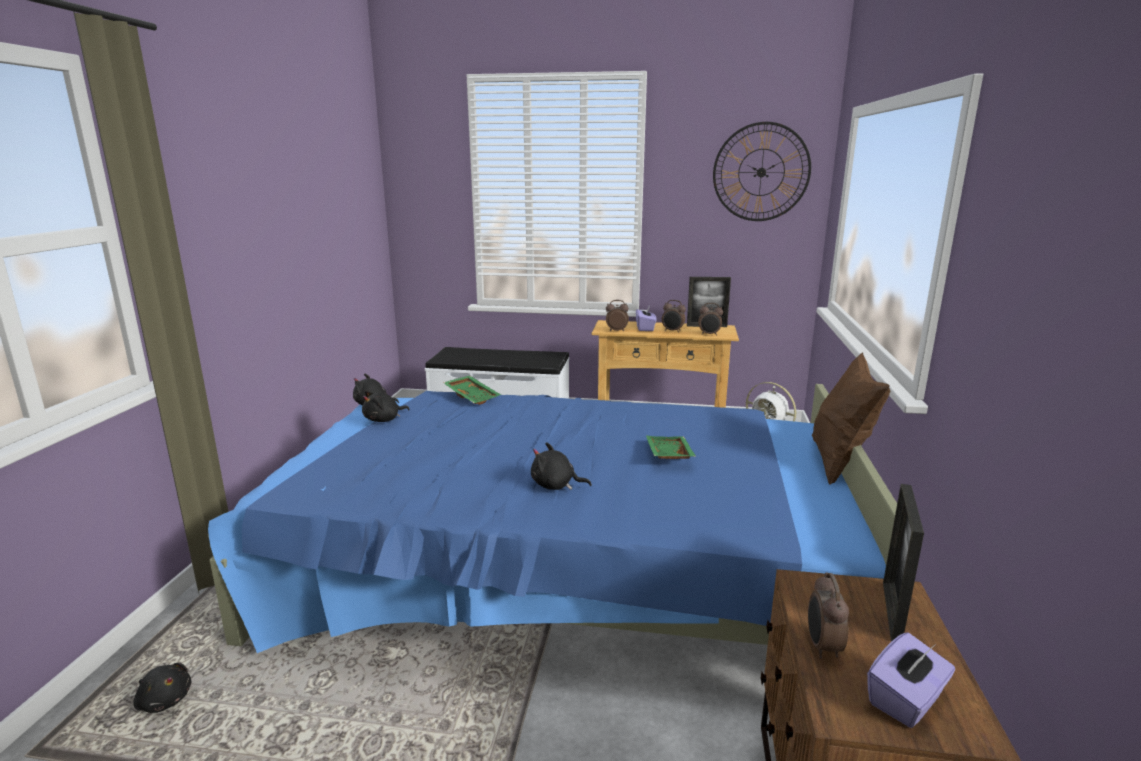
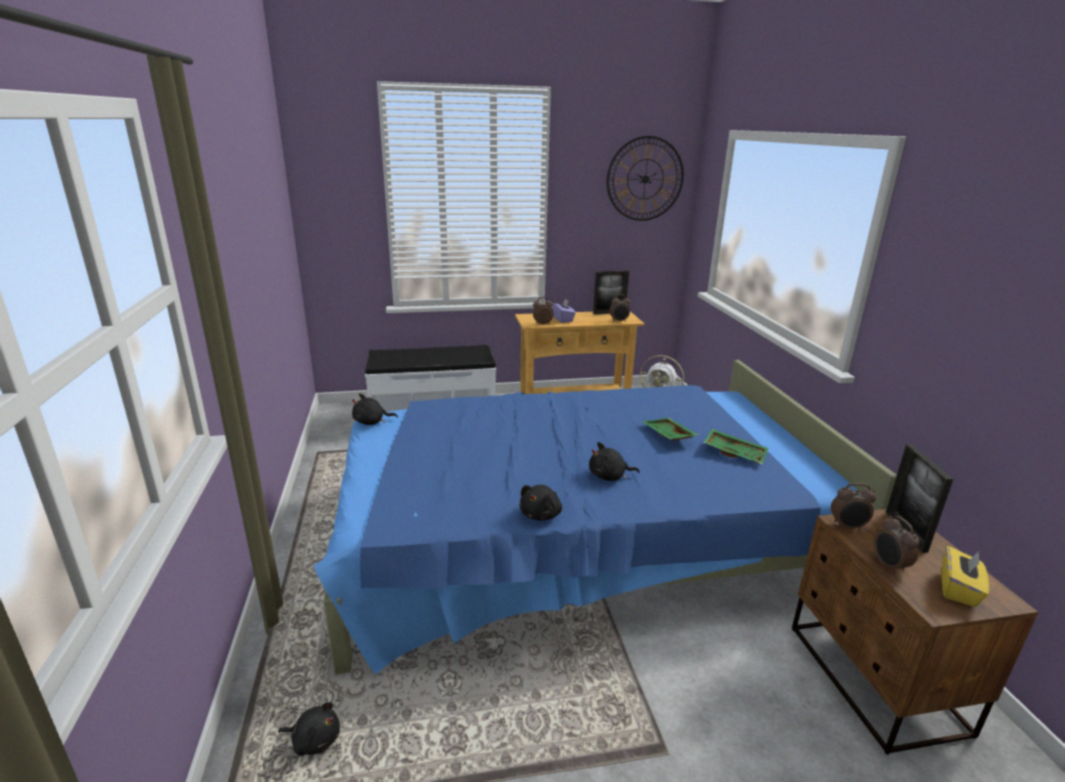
camera: 20 degrees left, 5 degrees up
black plush toy [362,390,410,422] -> black plush toy moved to [519,485,562,520]
green tray [443,375,501,405] -> green tray moved to [704,429,768,464]
alarm clock [662,300,686,333] -> alarm clock moved to [831,483,876,530]
brown pillow [812,352,891,485] -> none
purple tissue box [867,633,955,728] -> yellow tissue box [941,546,989,607]

